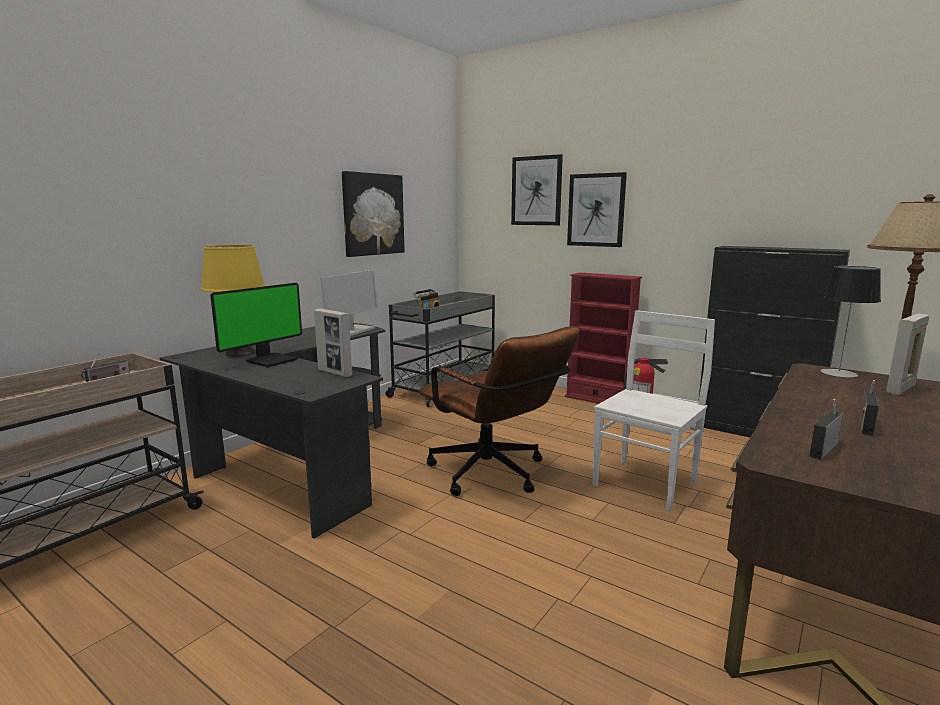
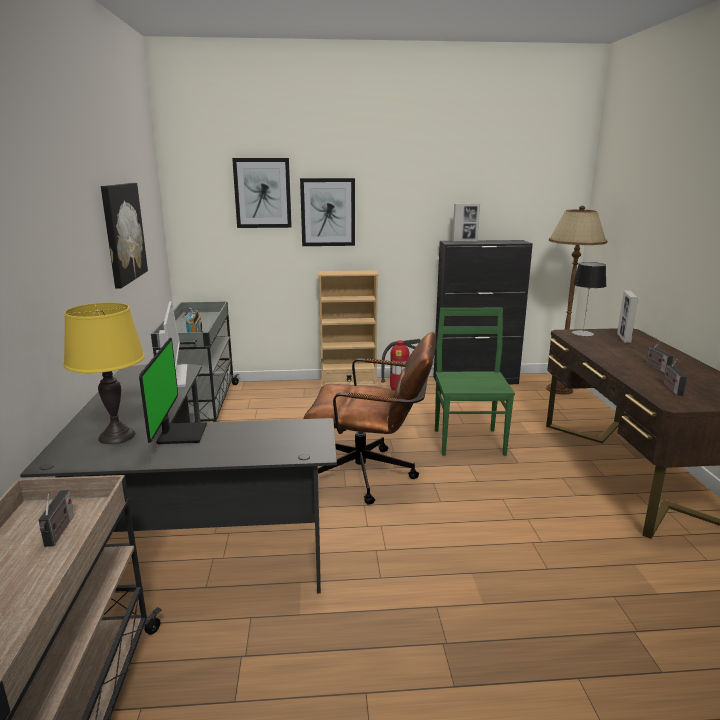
camera: 40 degrees left, 5 degrees up
picture frame [314,309,352,377] -> picture frame moved to [452,204,480,242]
red bookcase [565,273,642,404] -> beige bookcase [318,270,379,388]
white chair [593,310,715,511] -> green chair [435,308,515,456]

